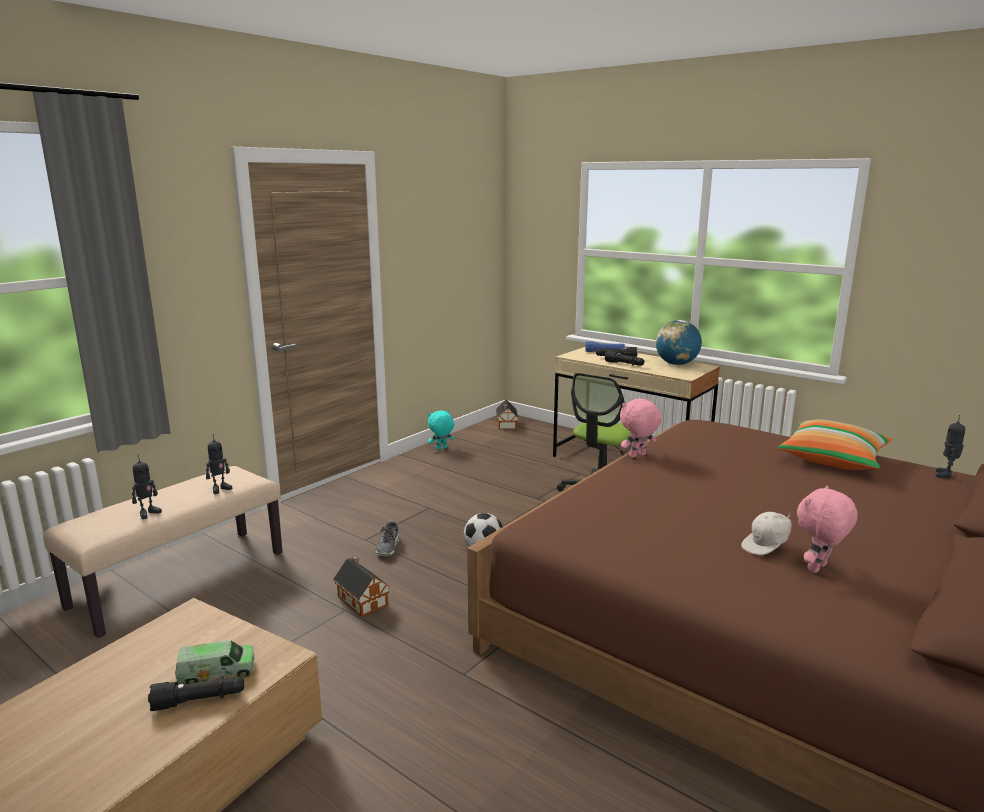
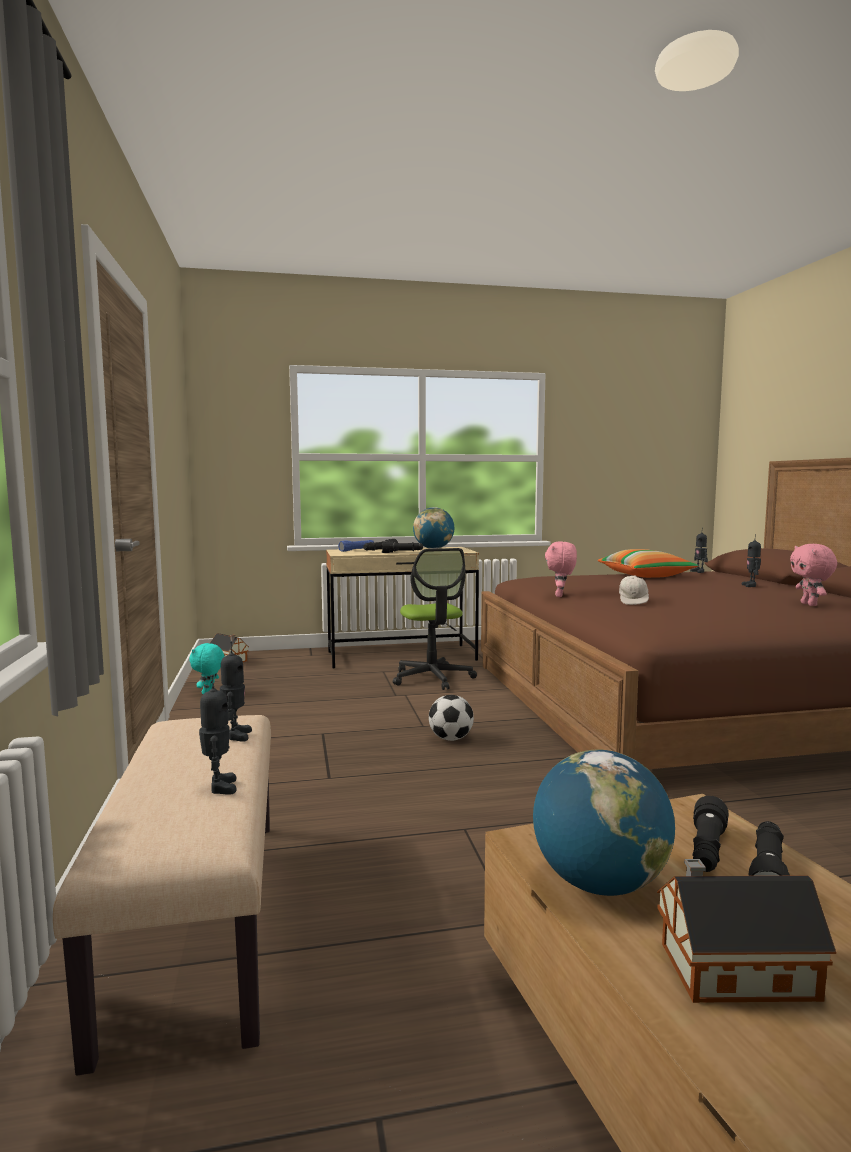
camera: 50 degrees left, 10 degrees down
toy truck [175,640,255,684] -> black flashlight [692,796,729,872]
toy house [333,555,390,617] -> toy house moved to [657,859,836,1003]
shoe [376,521,399,556] -> none
white cap [741,512,792,555] -> white cap moved to [619,576,649,605]
none -> globe [533,750,675,896]
none -> toy robot [742,534,761,587]

